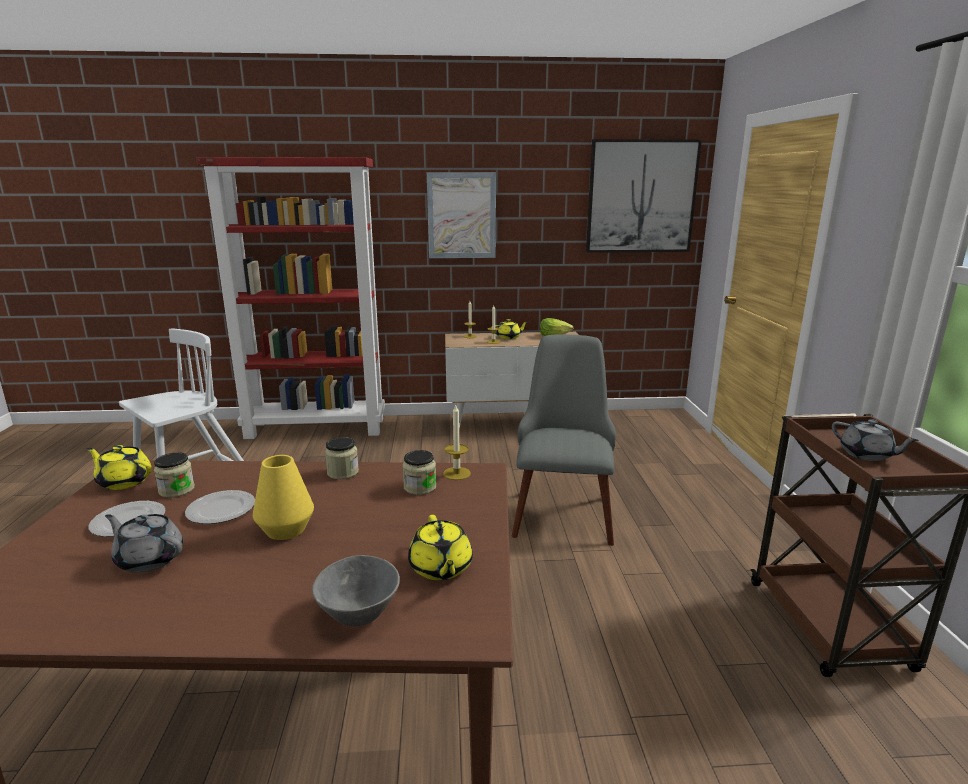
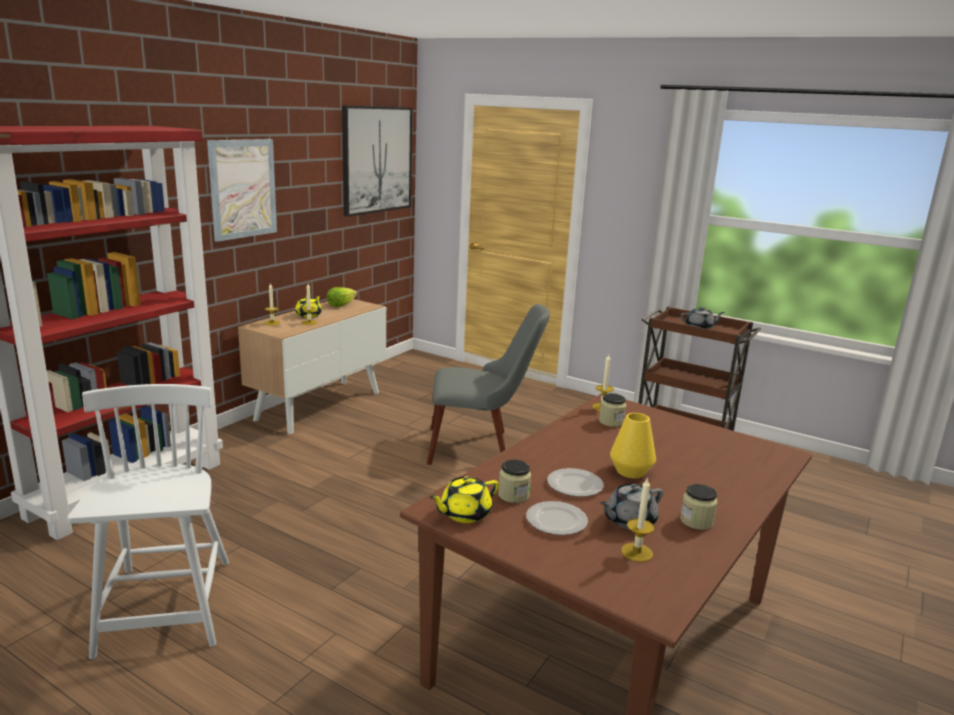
camera: 55 degrees left, 0 degrees up
grey bowl [312,555,400,626] -> none
jar [325,437,359,479] -> jar moved to [680,484,718,530]
yellow teapot [408,515,473,580] -> none
grey chair [512,334,616,546] -> grey chair turned 135 degrees clockwise [427,304,550,465]
none -> candle [621,477,654,562]

